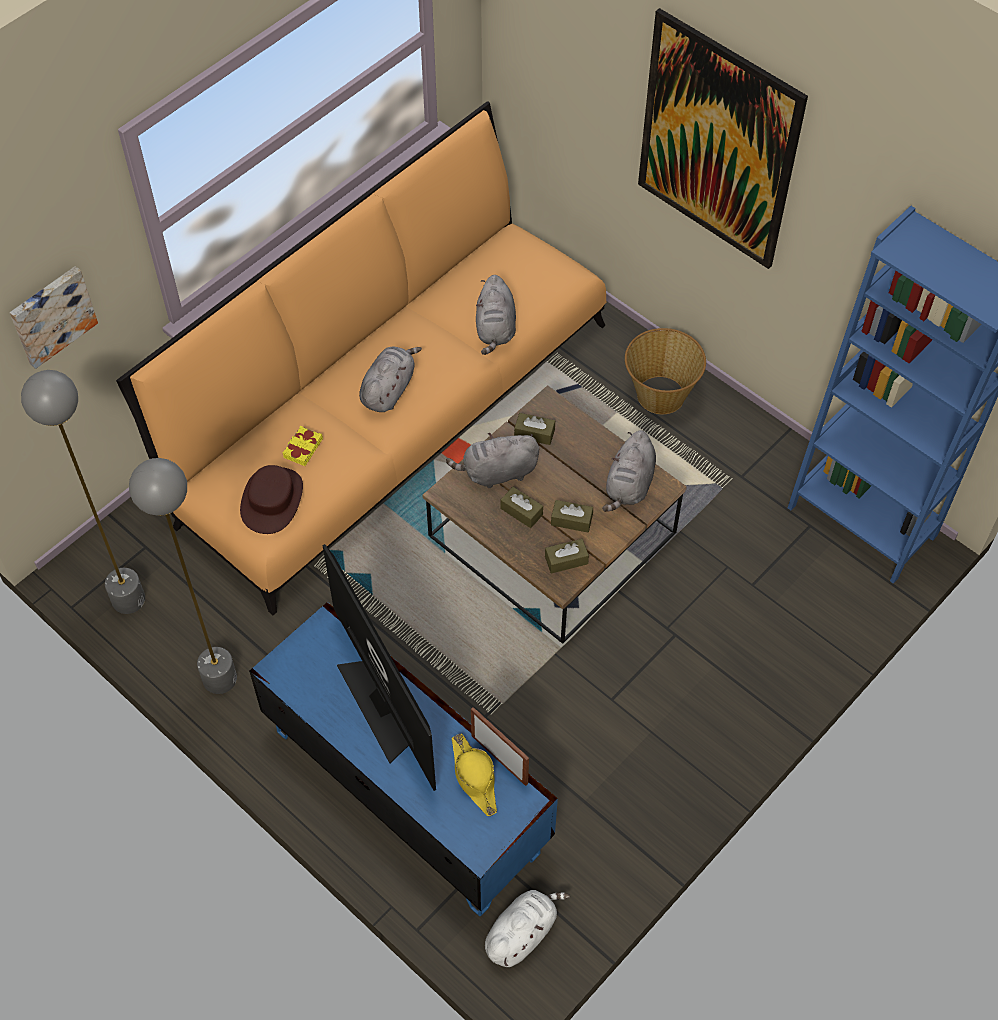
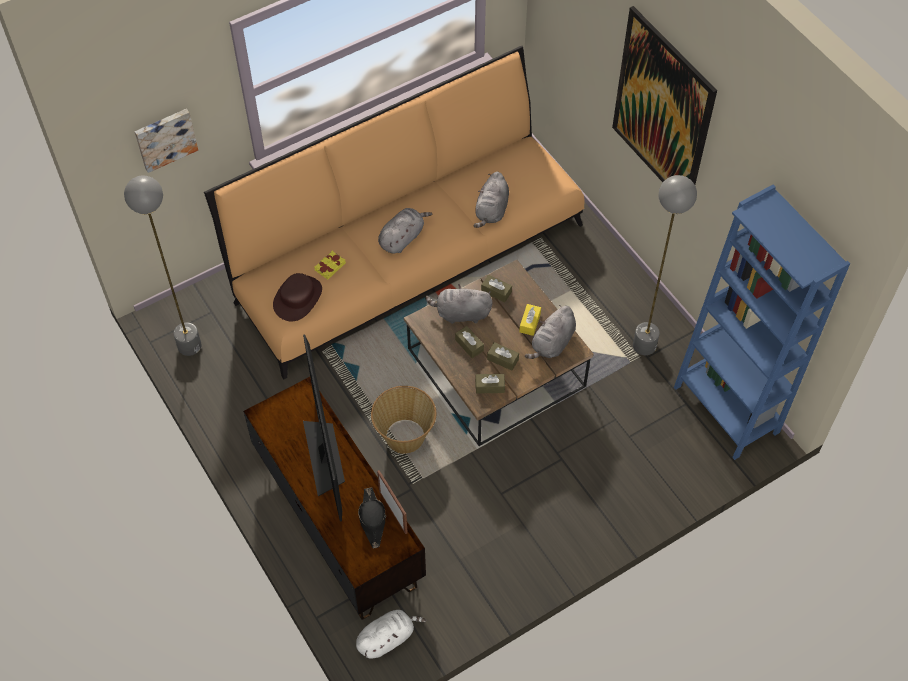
camera: 15 degrees right, 0 degrees up
grey floor lamp [129,458,237,694] -> grey floor lamp moved to [633,175,697,355]
blue tv stand [249,602,558,916] -> brown tv stand [243,377,426,620]
yellow hat [452,733,497,816] -> black hat [358,487,386,548]
basket [625,328,706,414] -> basket moved to [371,386,436,454]
none -> yellow tissue box [519,304,541,336]

